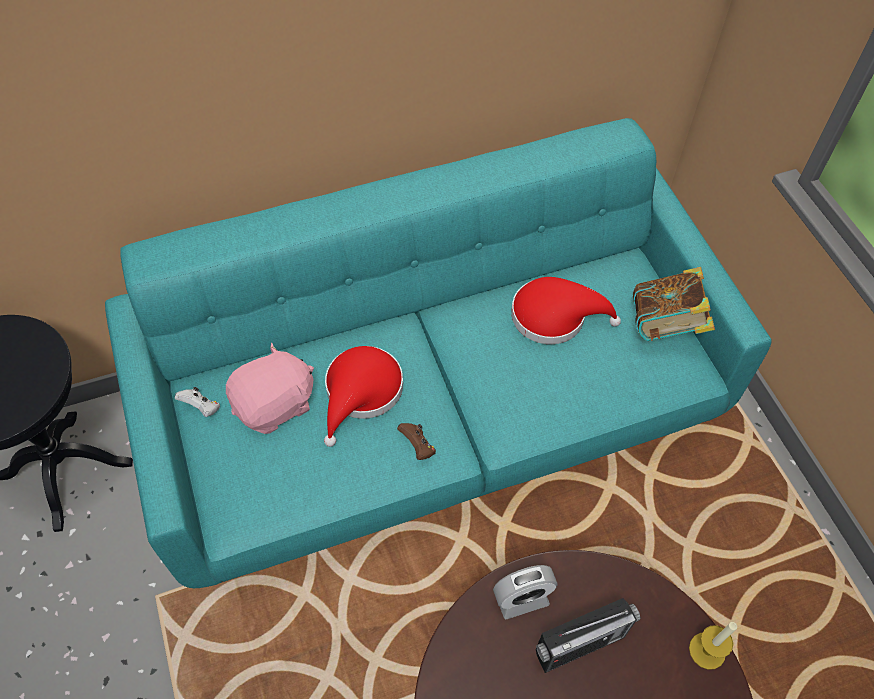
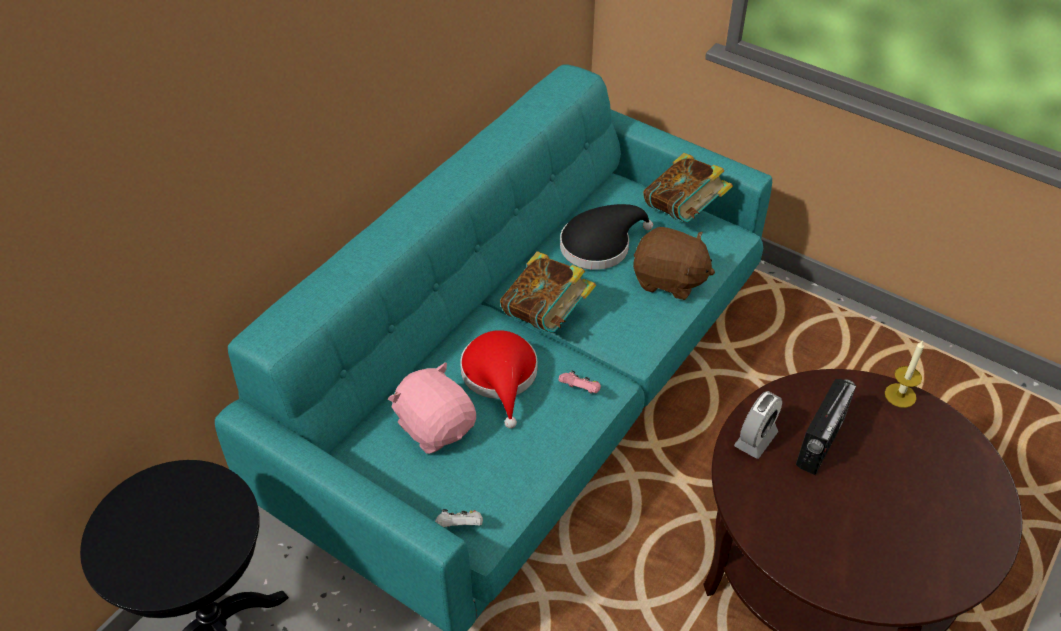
camera: 35 degrees left, 10 degrees down
white game controller [175,387,220,417] -> white game controller moved to [435,509,483,527]
pink plush toy [226,343,314,434] -> pink plush toy turned 60 degrees counterclockwise [388,362,476,454]
brown game controller [397,423,436,460] -> pink game controller [558,370,601,394]
red hat [511,277,621,344] -> black hat [560,204,653,270]
none -> book [500,251,596,333]
none -> brown plush toy [633,227,715,300]

